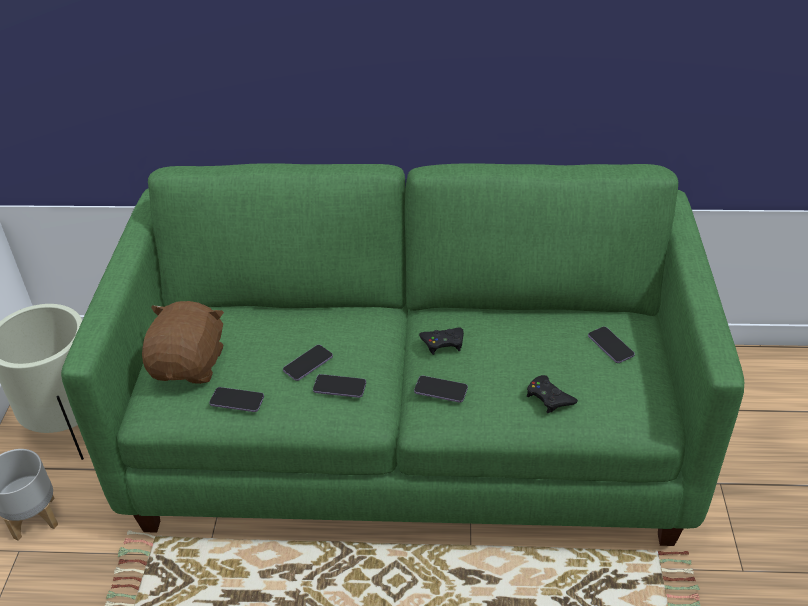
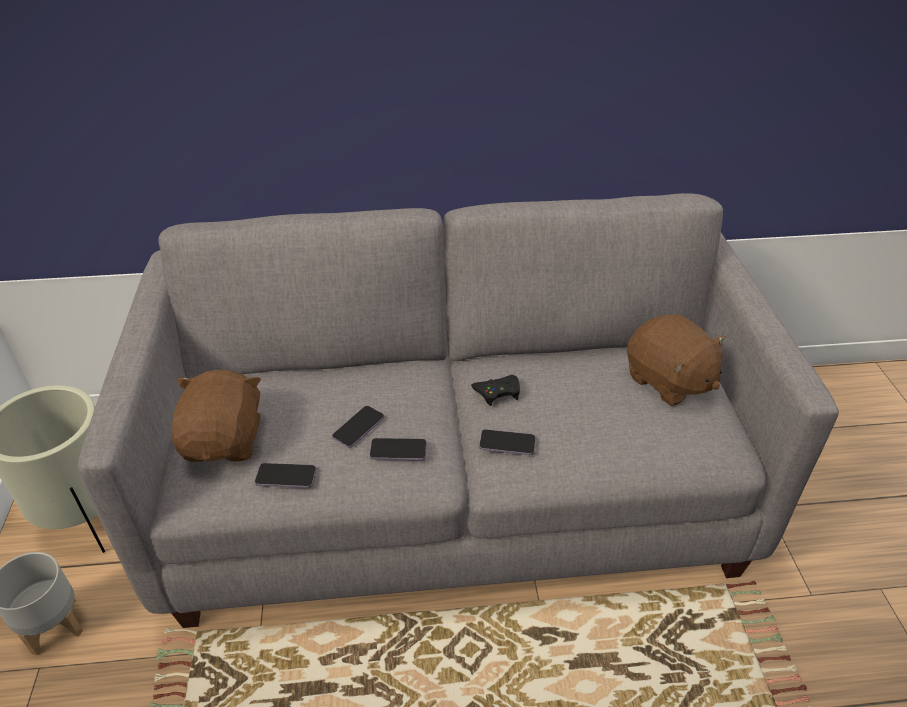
camera: 10 degrees left, 0 degrees up
green sofa [61,163,744,546] -> grey sofa [78,193,839,628]
black game controller [527,375,578,413] -> none
phone [588,327,635,363] -> brown plush toy [627,314,726,406]

